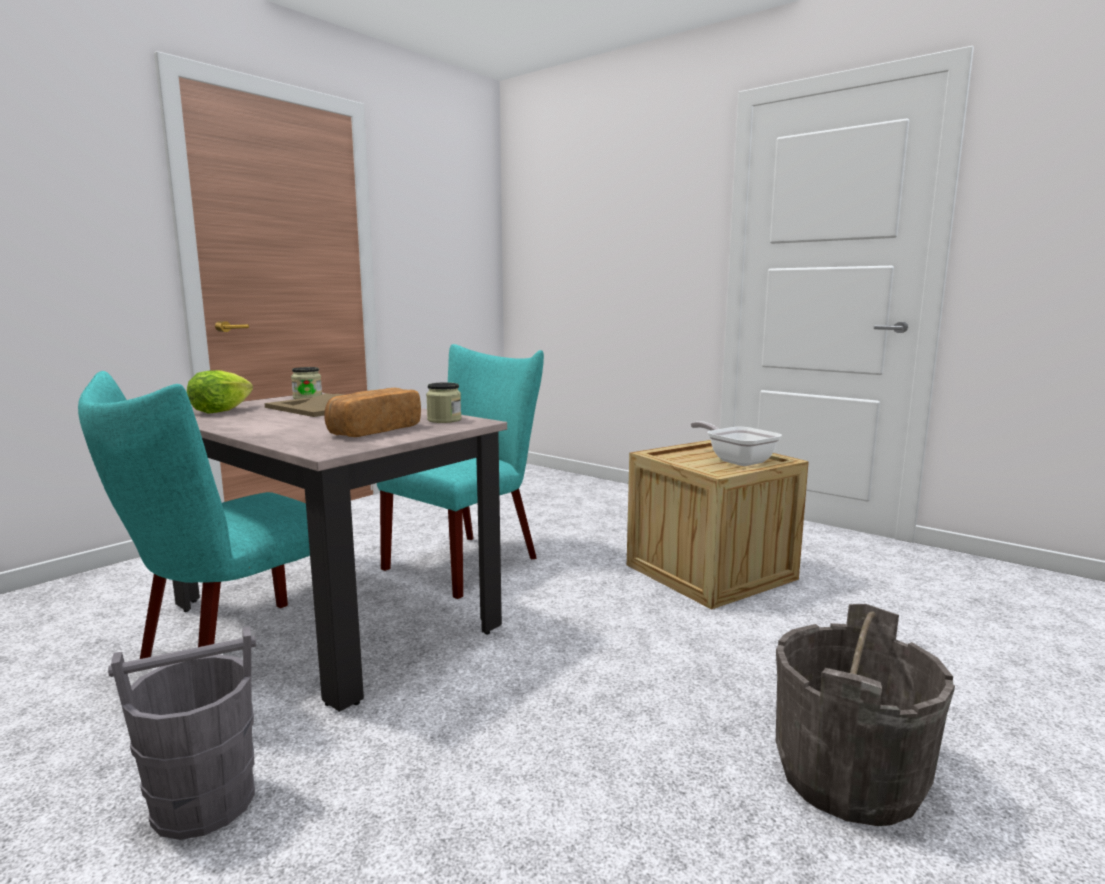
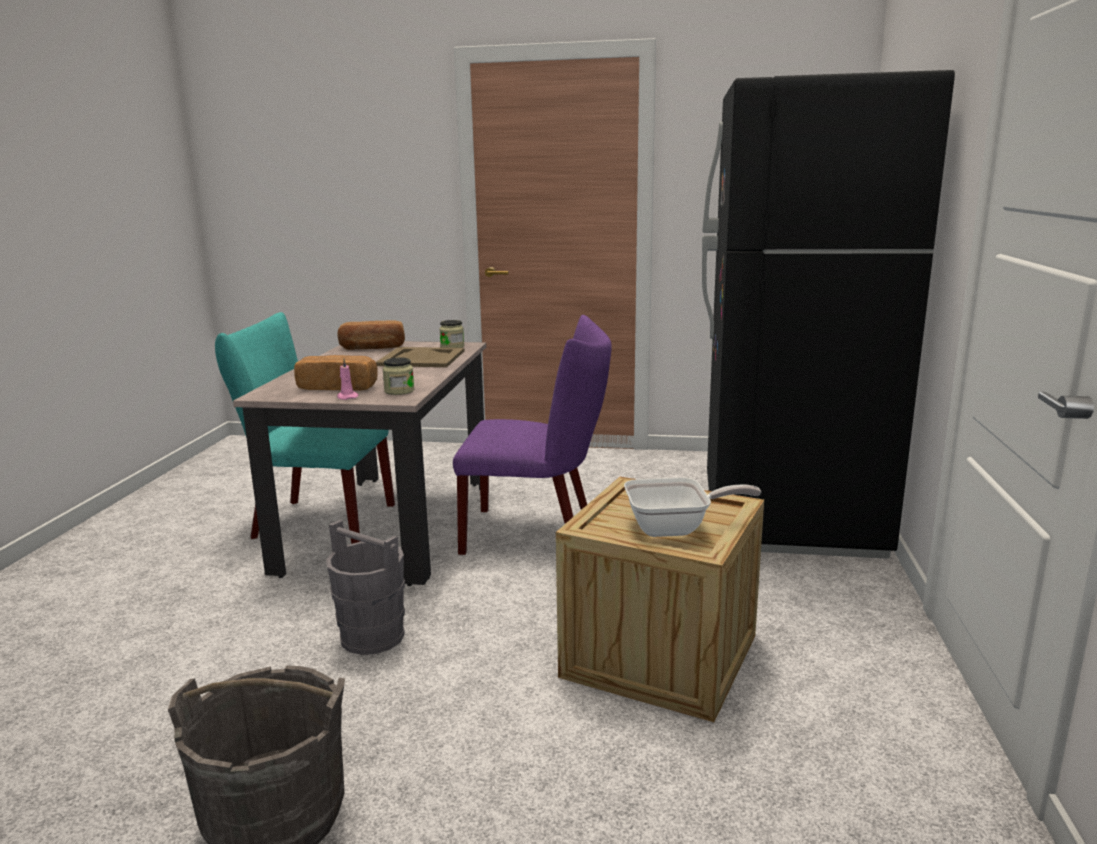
camera: 60 degrees right, 5 degrees up
grey bucket [108,626,256,840] -> grey bucket moved to [326,520,405,655]
lettuce [187,370,253,414] -> bread [337,320,405,350]
turquoise chair [377,344,544,599] -> purple chair [453,315,612,555]
frying pan [691,421,782,466] -> frying pan turned 60 degrees clockwise [624,478,761,537]
none -> pink candle [337,359,359,400]
none -> black fridge [702,70,955,559]

